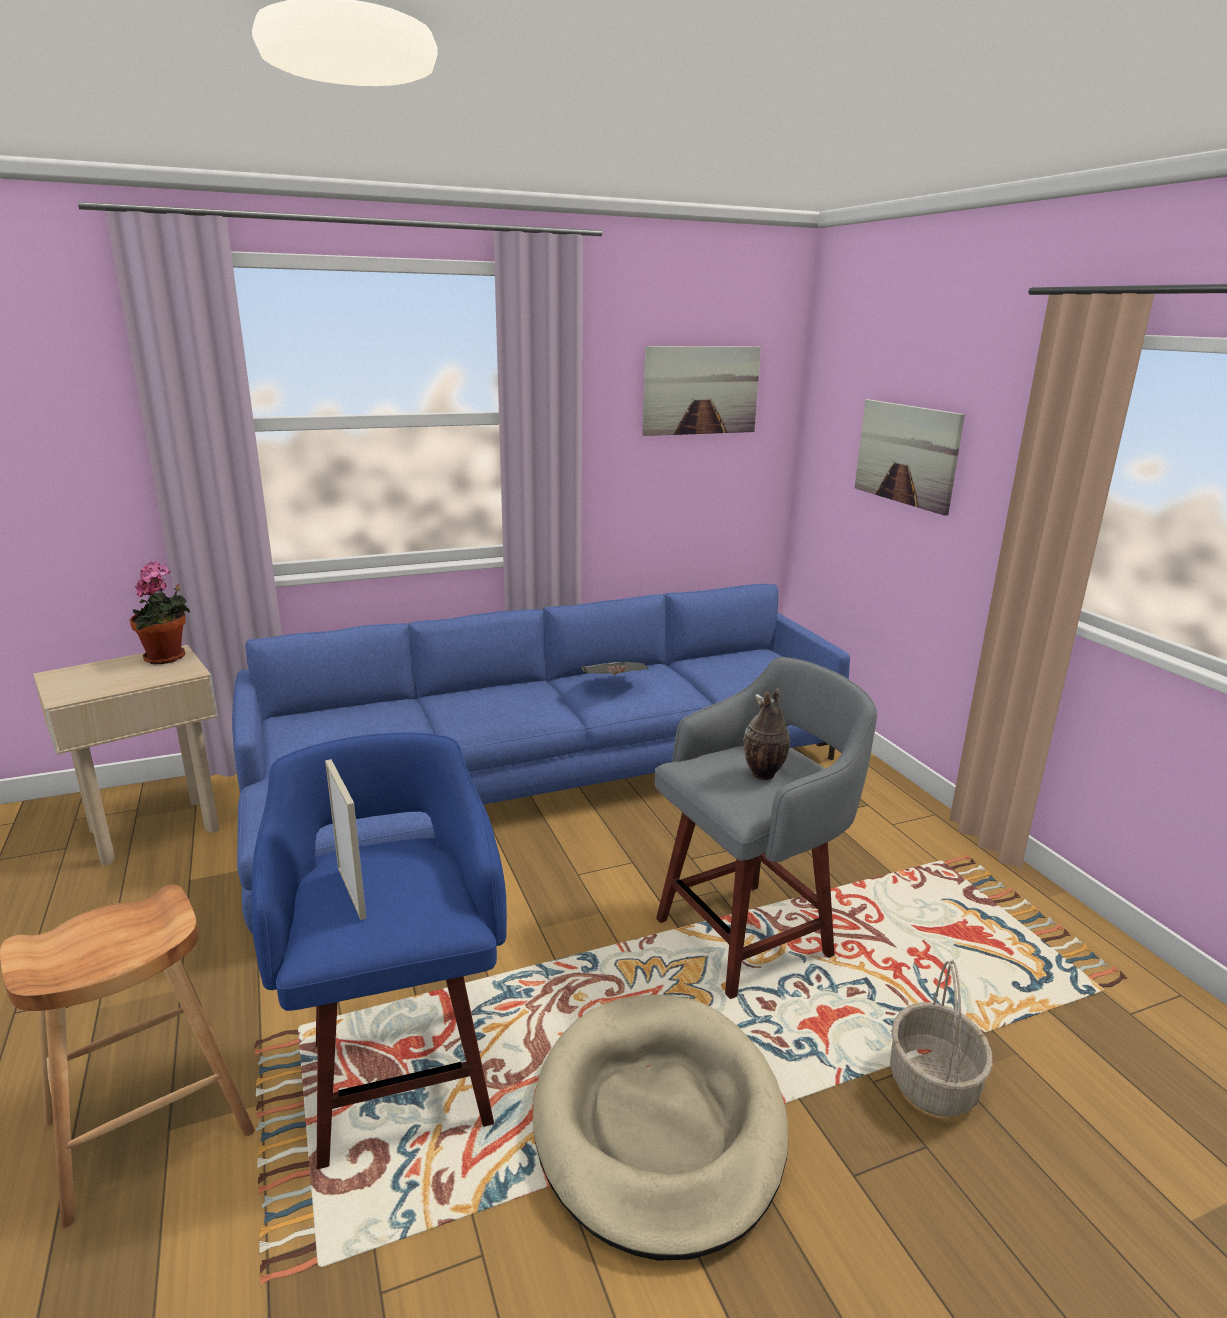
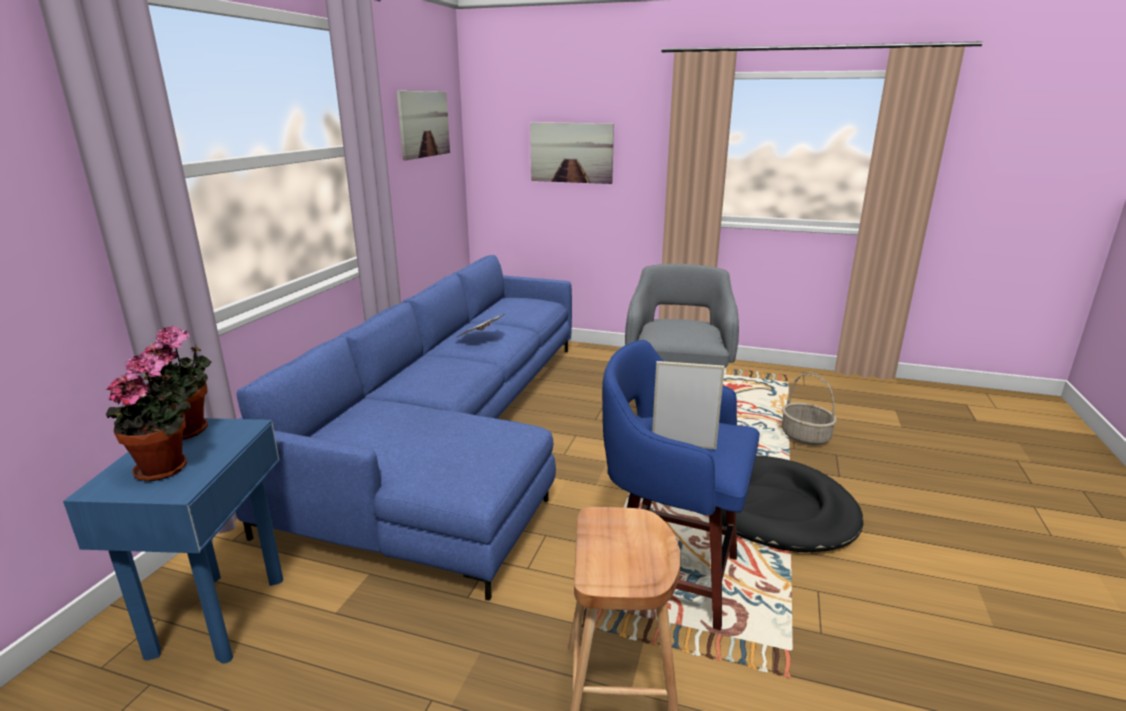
camera: 50 degrees left, 0 degrees up
beige side table [33,645,219,866] -> blue side table [63,418,283,664]
beige dog bed [533,995,788,1261] -> black dog bed [722,455,863,552]
vase [743,688,790,781] -> none
none -> potted plant [106,352,191,481]

